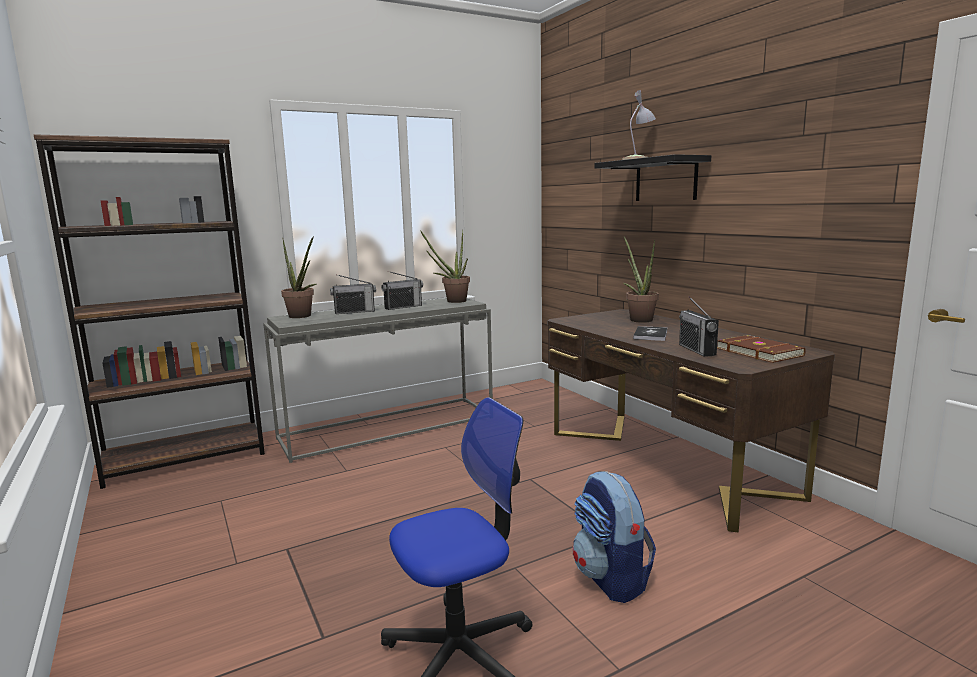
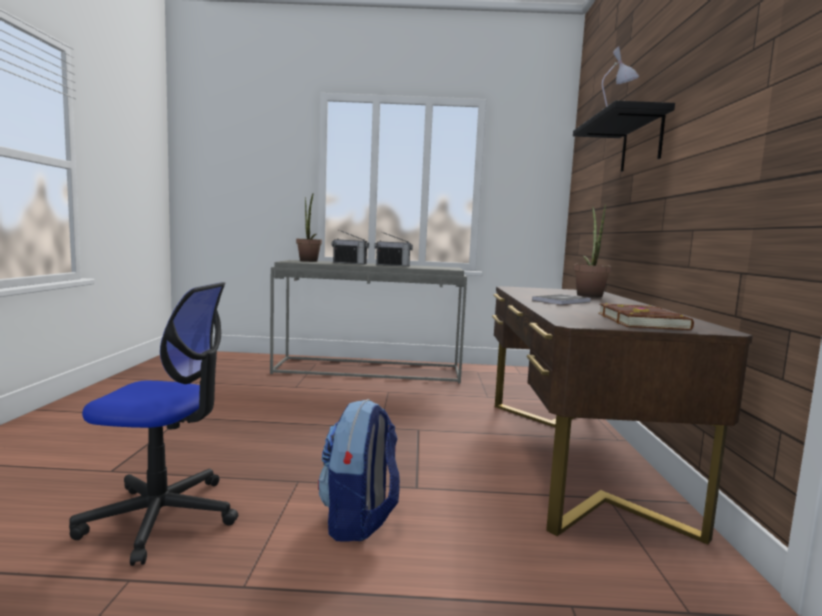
camera: 30 degrees right, 5 degrees down
brown bookcase [34,134,265,489] -> none
potted plant [420,230,470,303] -> none
radio [679,297,719,357] -> none

